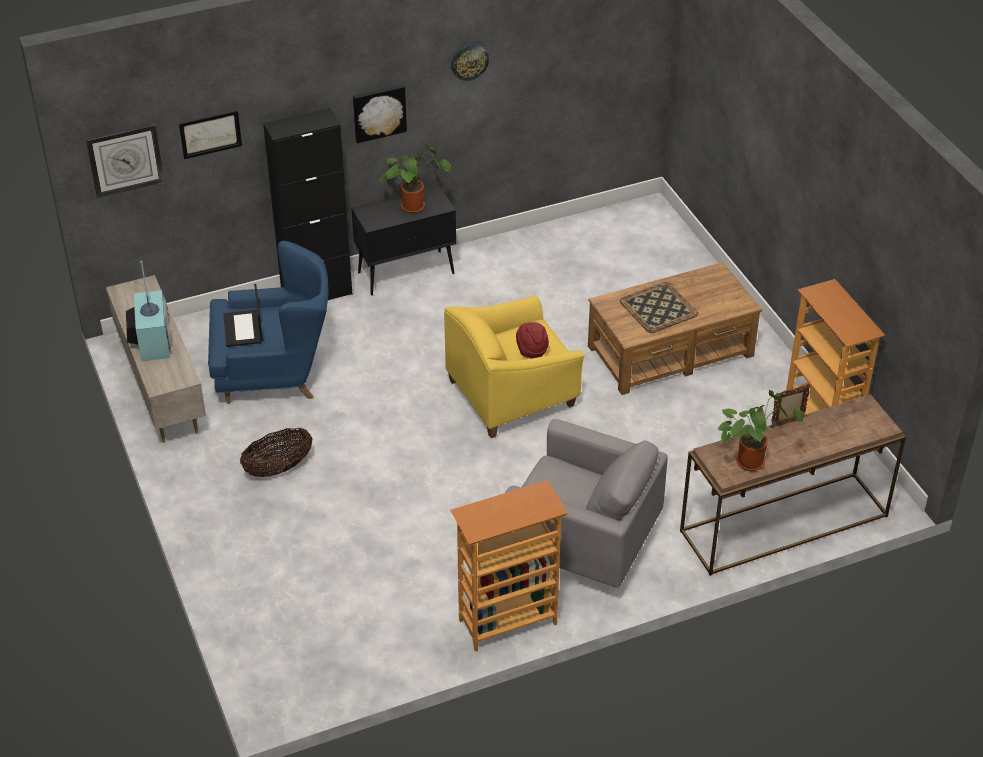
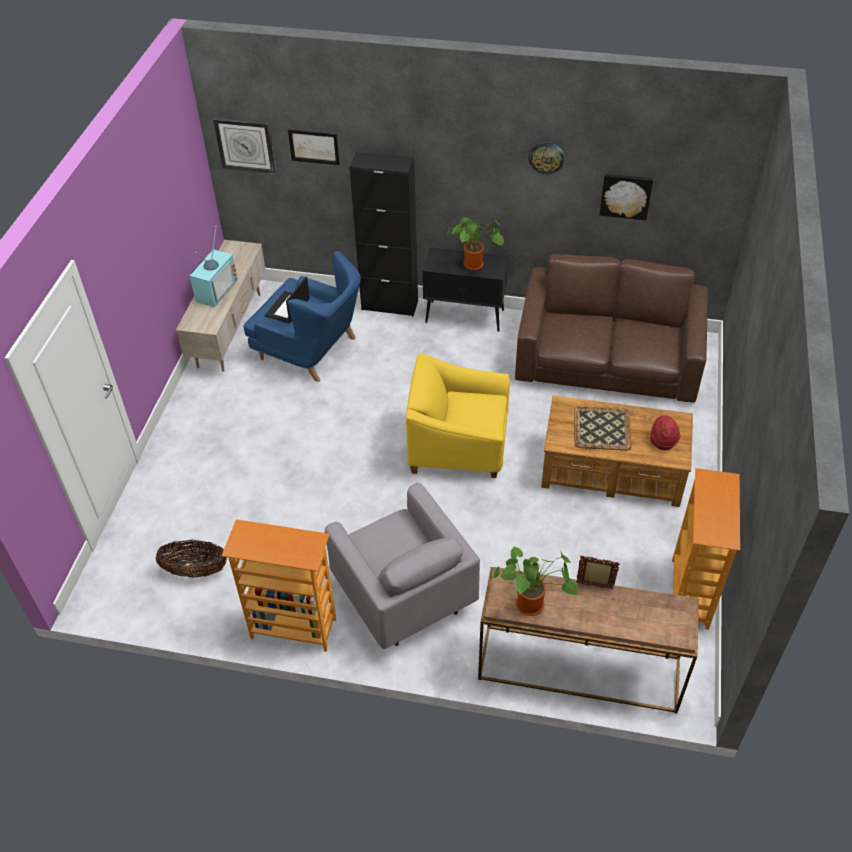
camera: 35 degrees right, 5 degrees up
basket [240,428,312,477] -> basket moved to [156,540,227,578]
picture [353,85,407,143] -> picture moved to [599,174,653,220]
red hat [516,322,549,358] -> red hat moved to [650,415,680,450]
none -> brown sofa [515,254,708,403]

